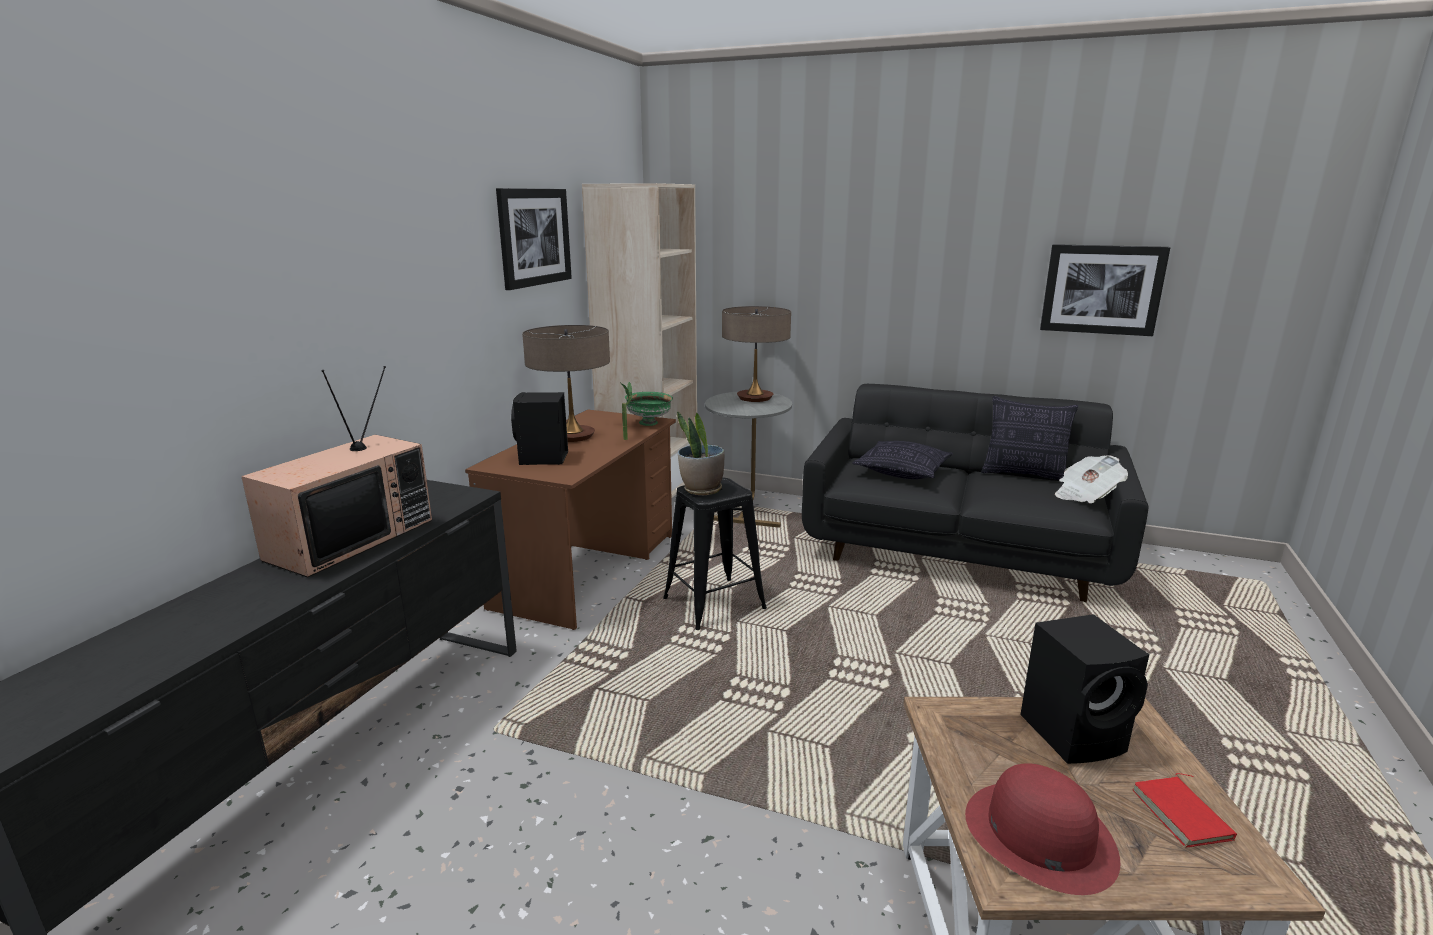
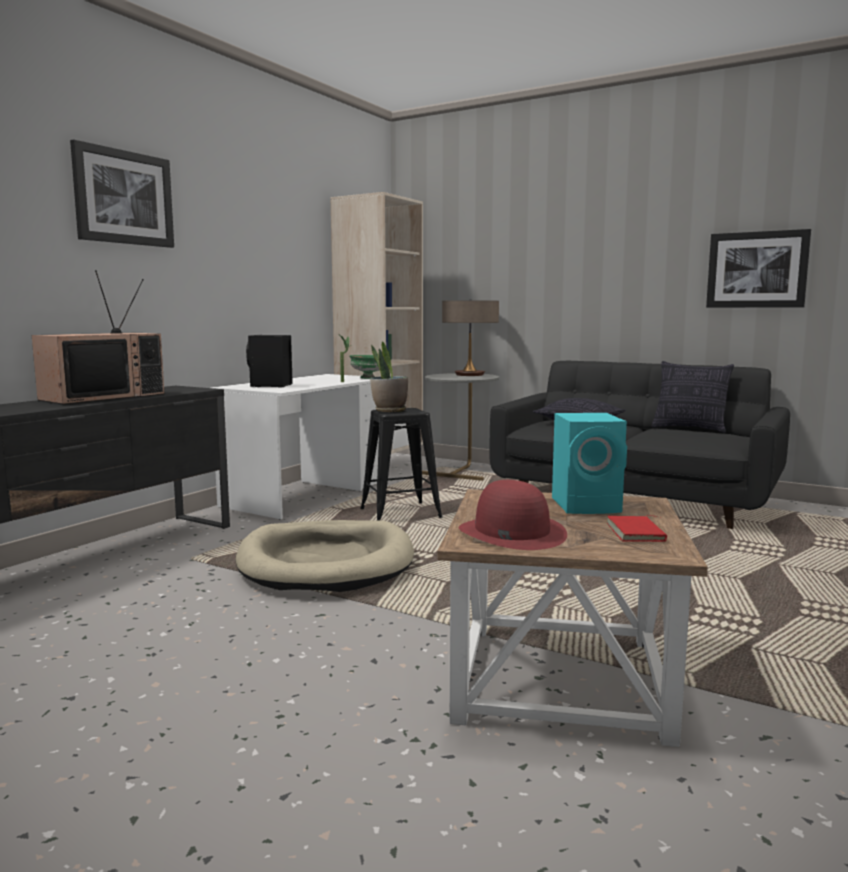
camera: 10 degrees right, 10 degrees down
brown desk [465,410,676,630] -> white desk [210,374,379,520]
picture [496,188,572,290] -> picture moved to [70,140,174,248]
table lamp [522,325,610,442] -> none
black speaker [1020,614,1149,764] -> turquoise speaker [552,413,627,514]
newspaper [1055,455,1128,503] -> none
none -> beige dog bed [236,520,414,592]

